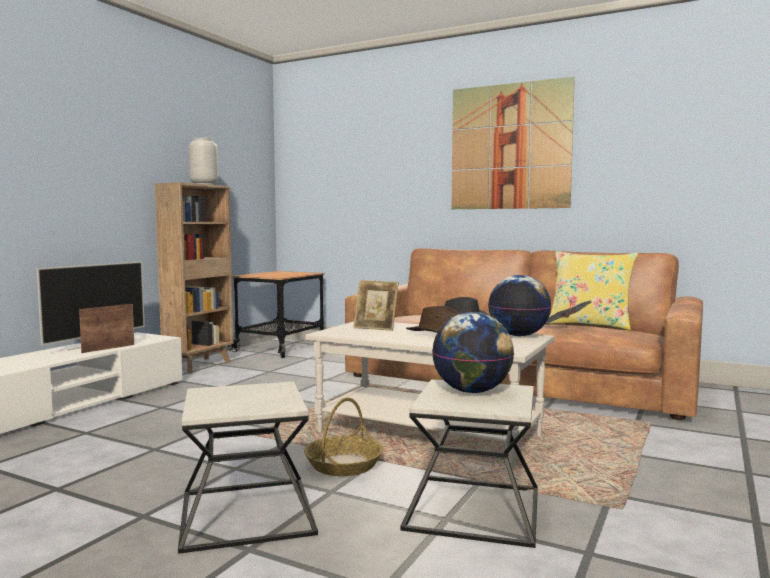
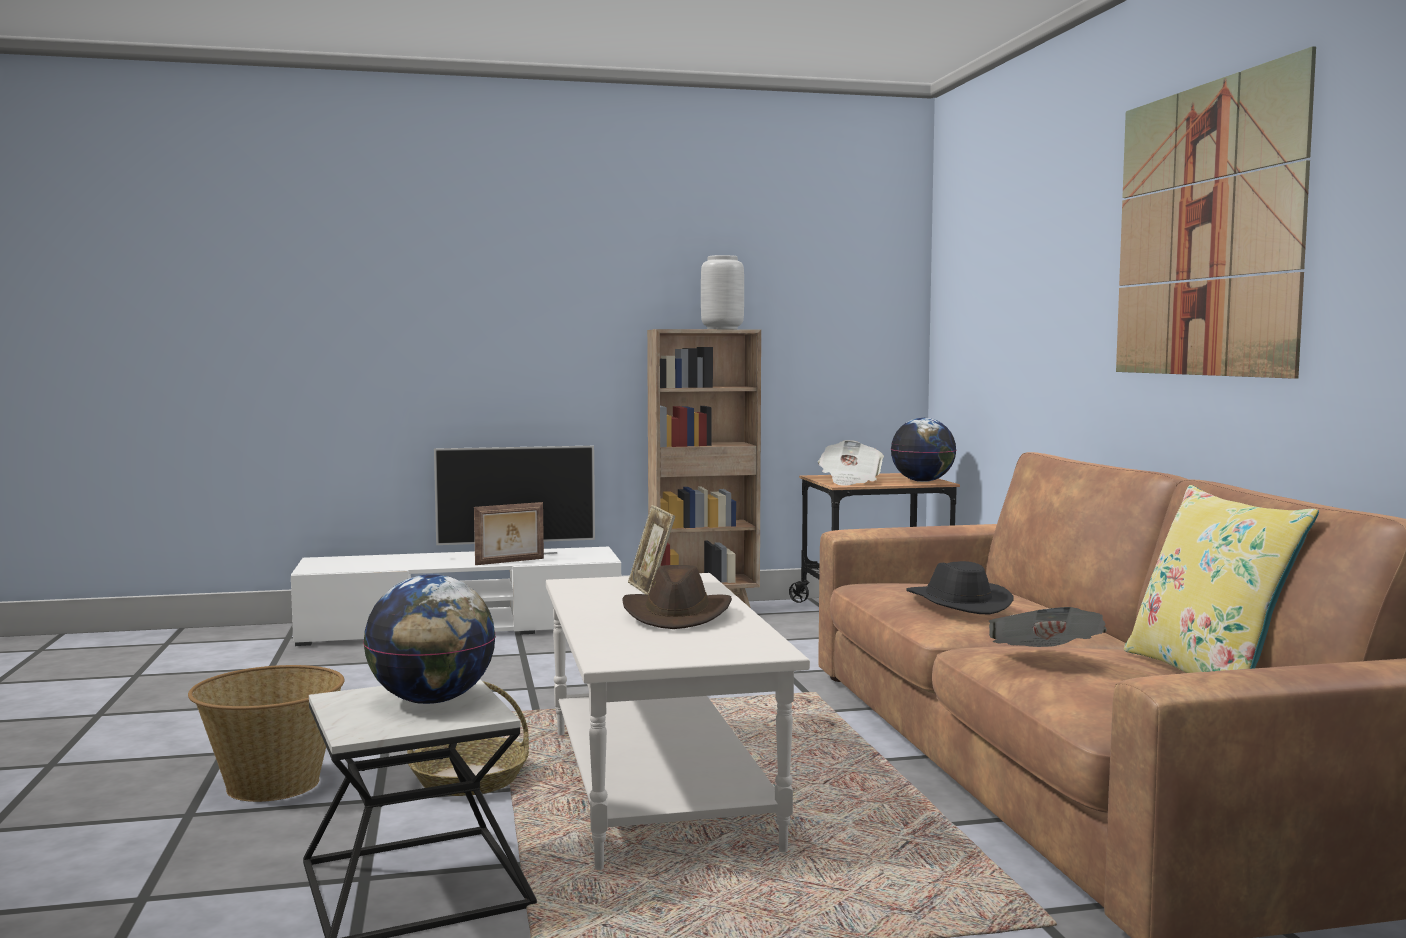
camera: 50 degrees right, 0 degrees up
picture frame [79,304,134,353] -> picture frame turned 150 degrees clockwise [474,502,544,565]
side table [178,382,318,554] -> basket [188,665,345,802]
globe [488,275,551,336] -> globe moved to [891,418,956,482]
none -> newspaper [818,440,884,486]

